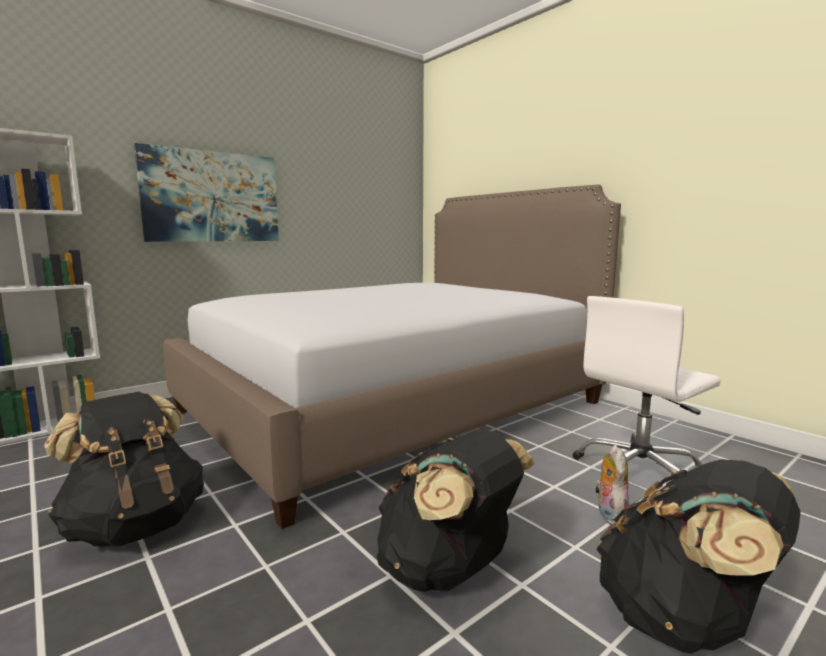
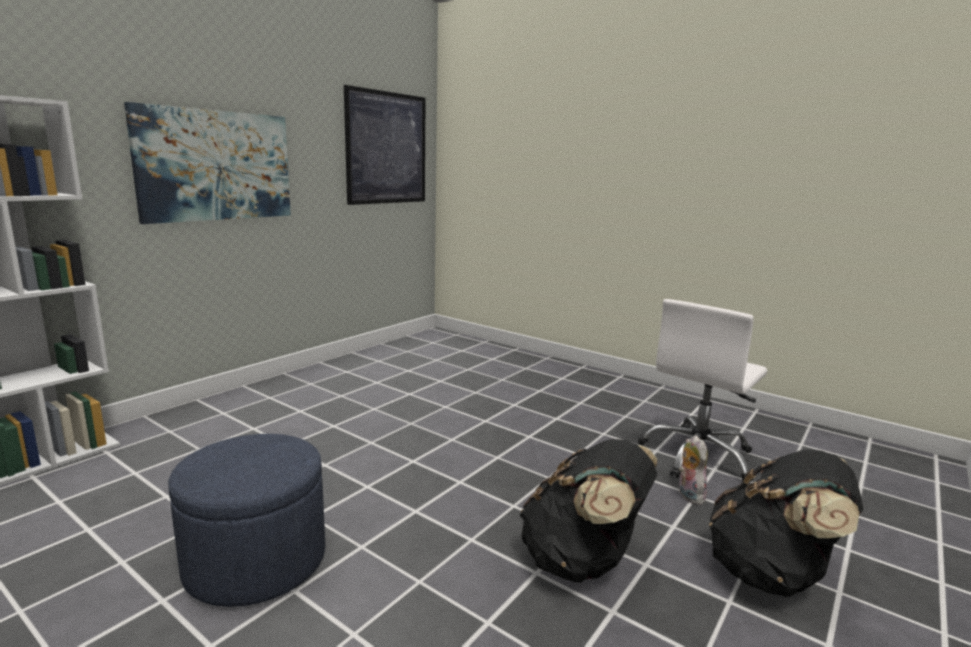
camera: 15 degrees left, 5 degrees up
black backpack [45,392,204,546] -> blue ottoman [168,434,325,607]
bed [163,184,621,529] -> none
none -> picture [344,85,425,205]

